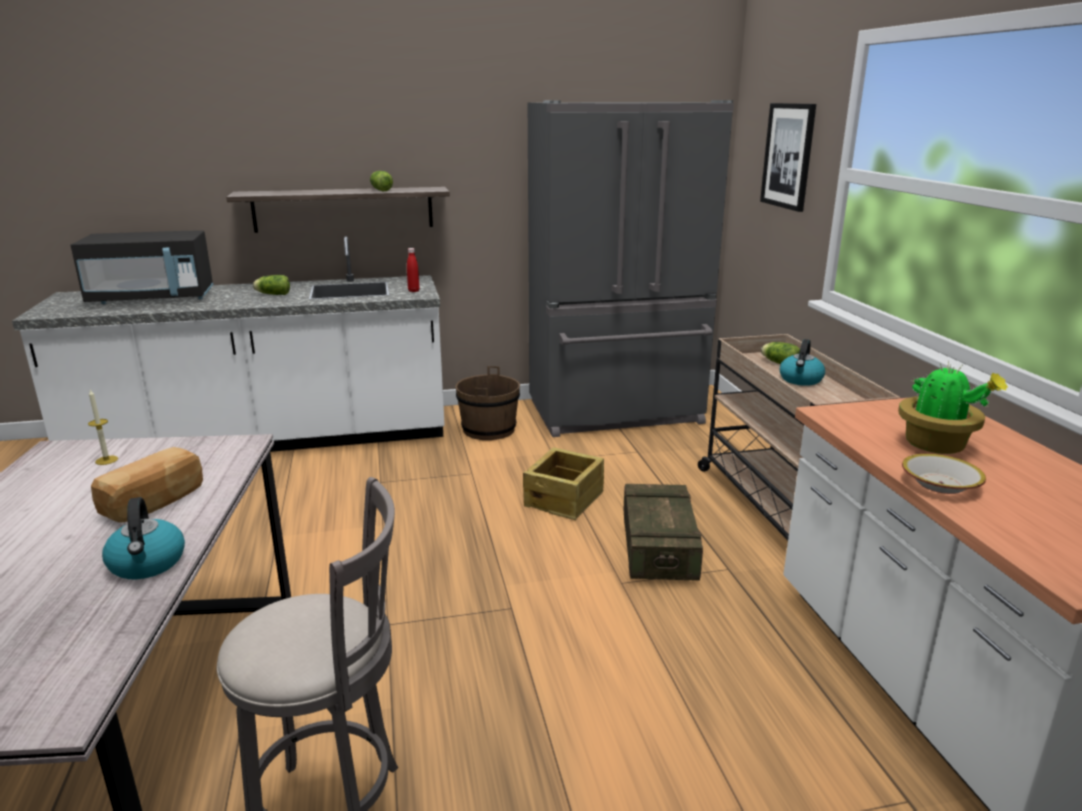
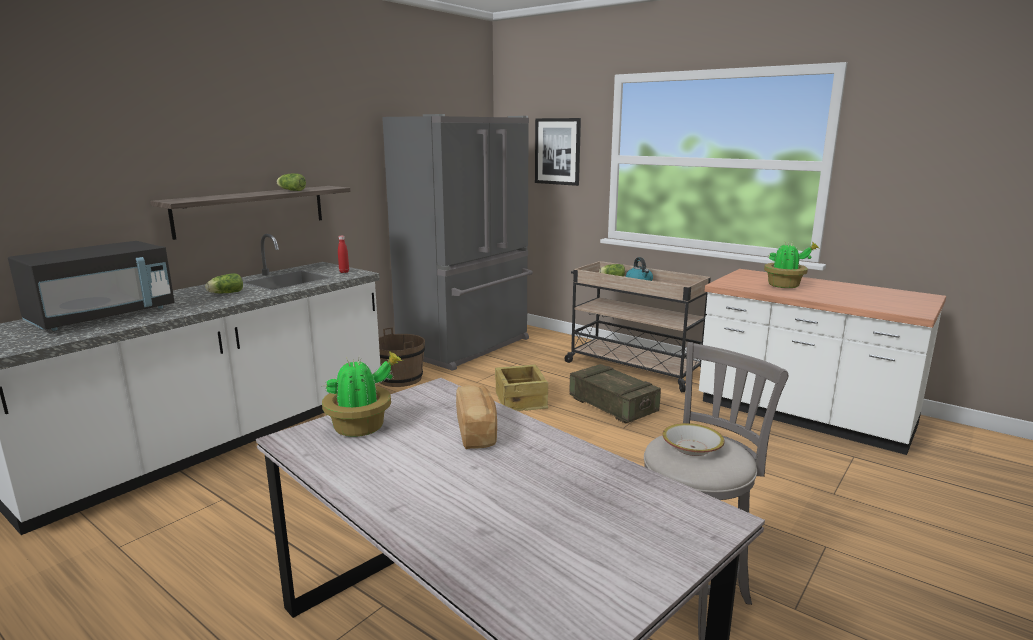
camera: 40 degrees left, 5 degrees down
candle [88,390,118,465] -> potted plant [322,352,403,437]
kettle [102,497,185,579] -> none
bowl [902,454,986,494] -> bowl moved to [662,423,725,456]

